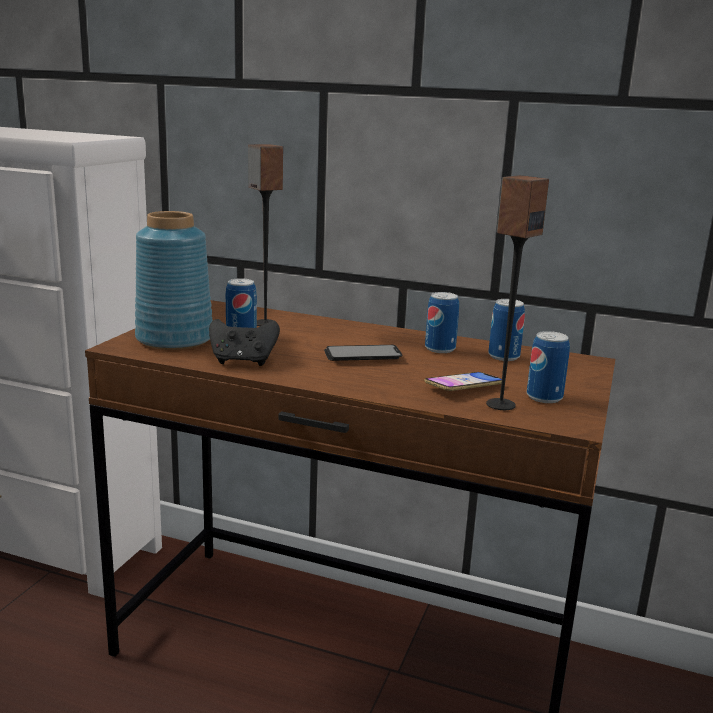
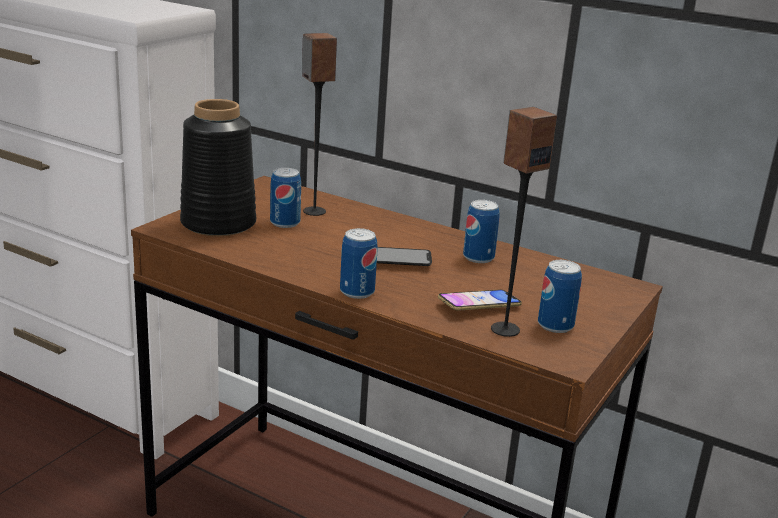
camera: 10 degrees right, 5 degrees up
blue vase [135,211,213,350] -> black vase [180,99,256,236]
black game controller [209,319,280,366] -> none
can [488,299,525,361] -> can moved to [340,228,378,299]

